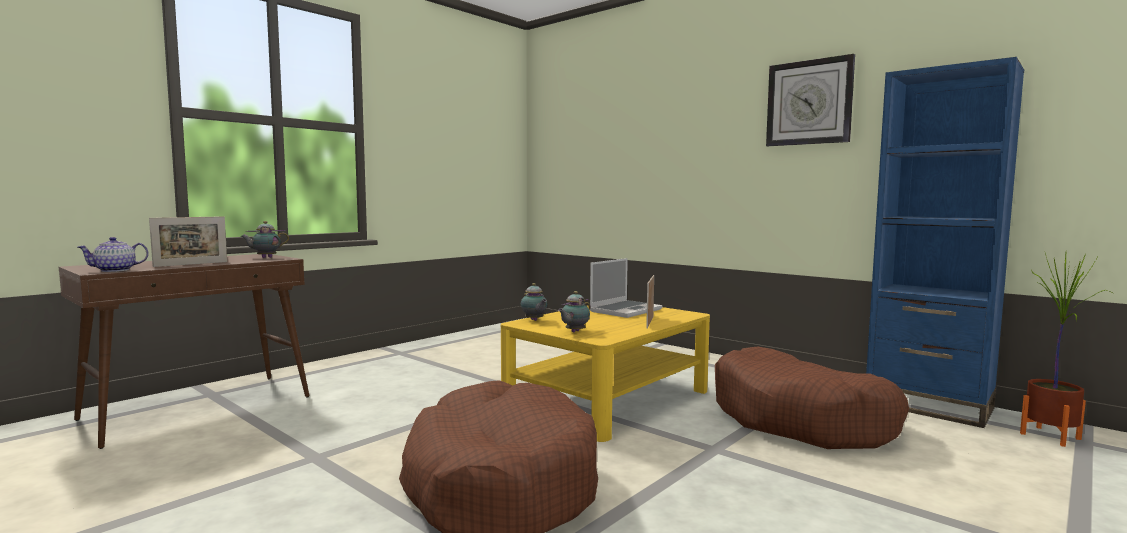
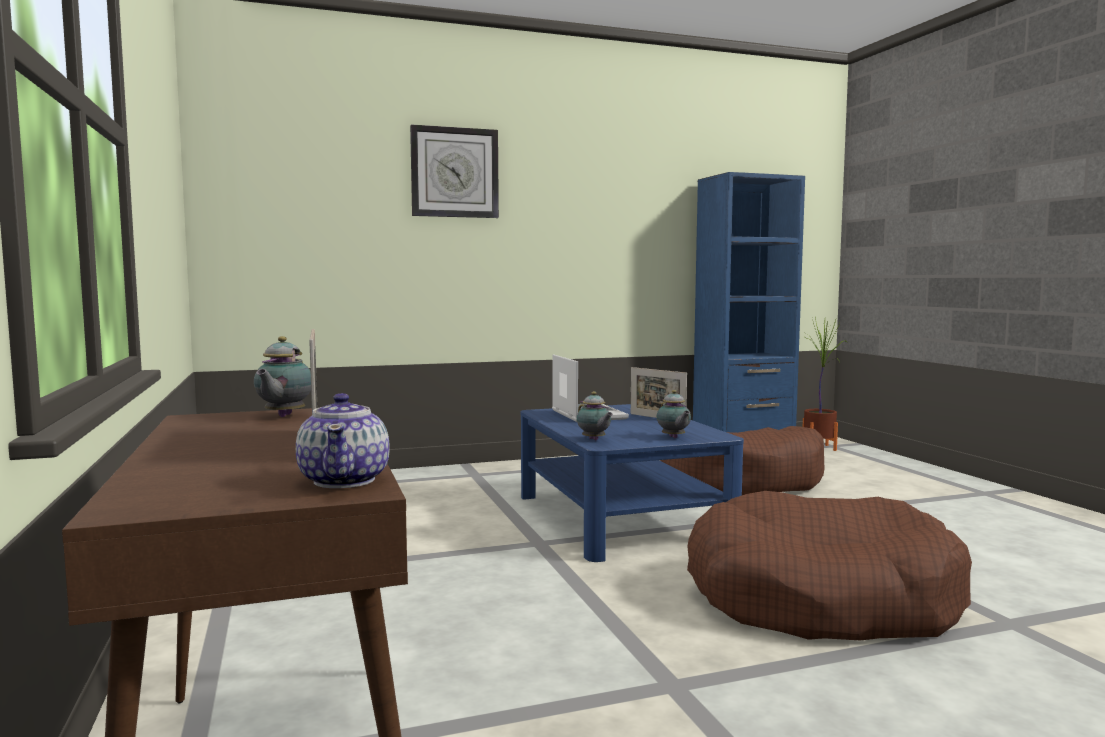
camera: 60 degrees left, 0 degrees up
yellow coffee table [500,305,710,442] -> blue coffee table [521,404,744,562]
teapot [521,283,547,321] -> teapot turned 60 degrees clockwise [576,391,613,440]
wall clock [766,54,855,146] -> wall clock moved to [410,124,499,218]

